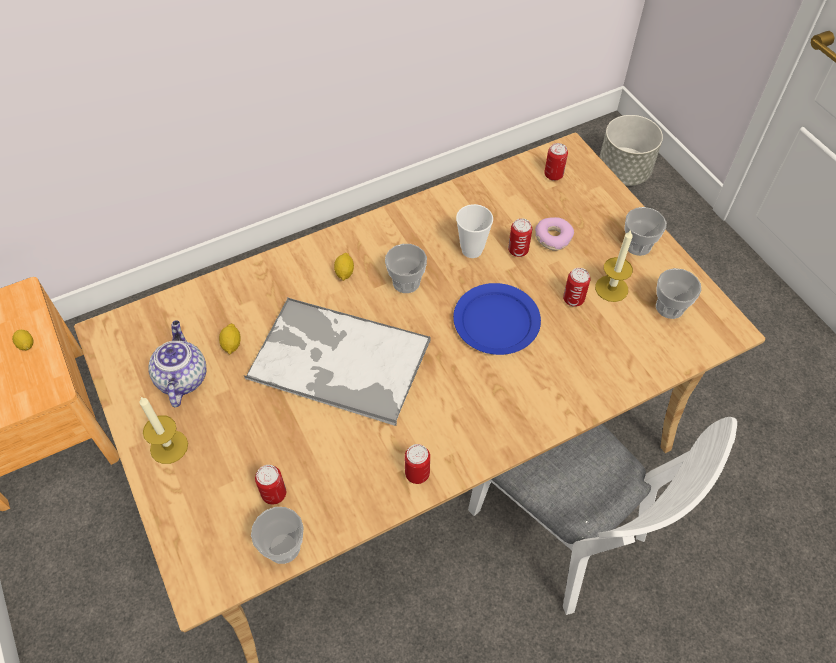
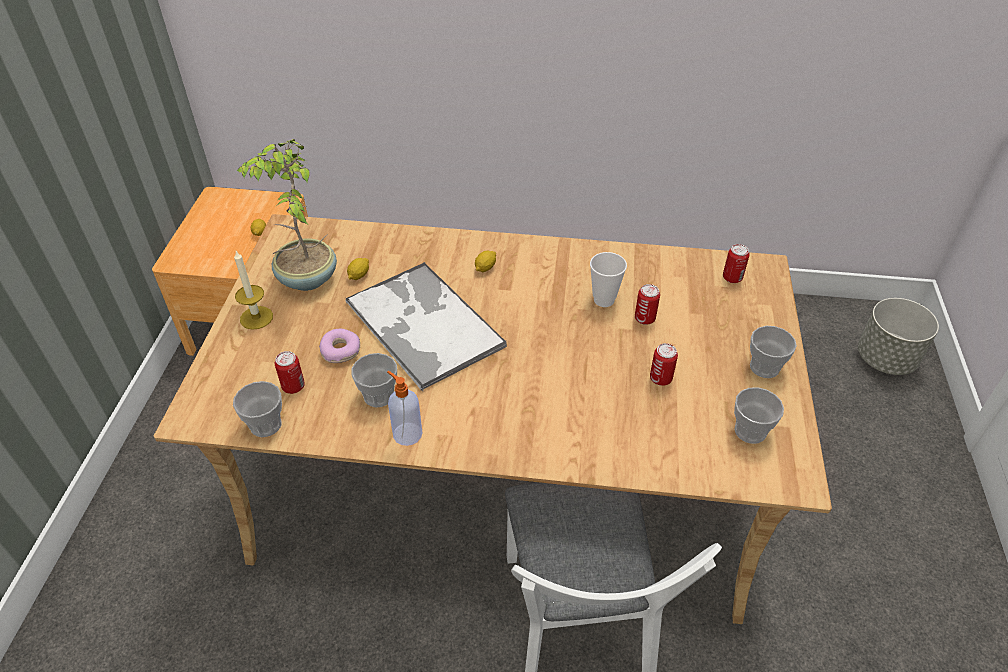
camera: 35 degrees right, 10 degrees down
teapot [148,320,207,407] -> potted plant [237,139,337,291]
cup [385,244,427,293] -> cup moved to [351,353,397,408]
can [405,444,430,484] -> soap dispenser [387,371,422,446]
blue plate [453,283,541,355] -> none
donut [535,217,574,251] -> donut moved to [319,329,360,363]
candle [595,229,633,302] -> none

